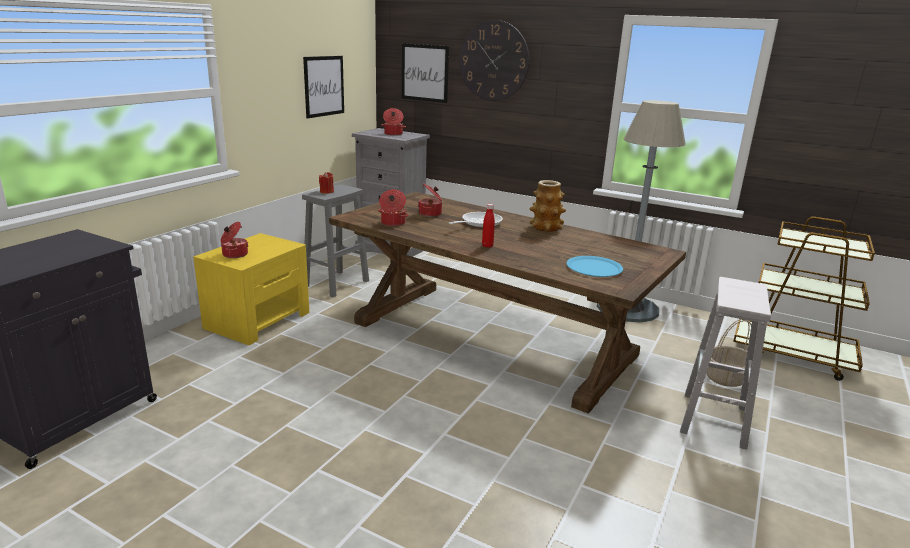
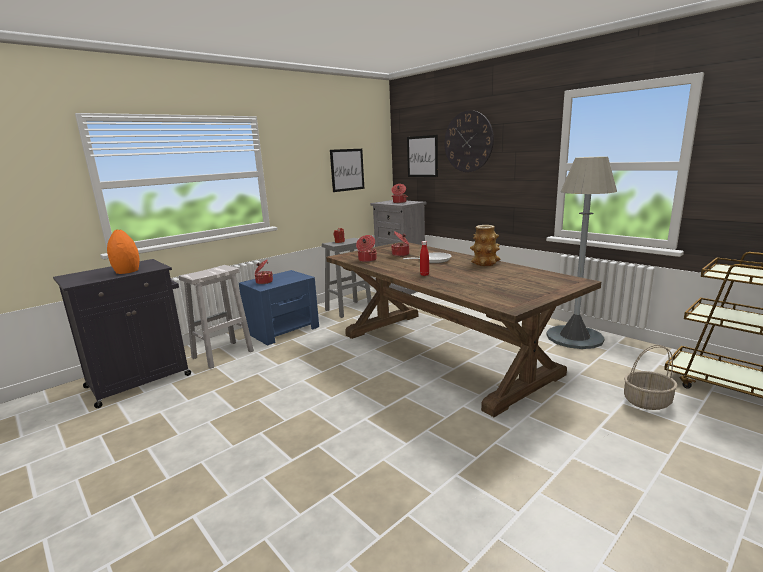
camera: 20 degrees right, 5 degrees down
yellow nightstand [193,233,309,345] -> blue nightstand [239,270,319,345]
blue plate [567,256,623,277] -> none
white stool [680,277,771,450] -> white stool moved to [179,265,254,369]
none -> orange vase [107,230,139,274]

